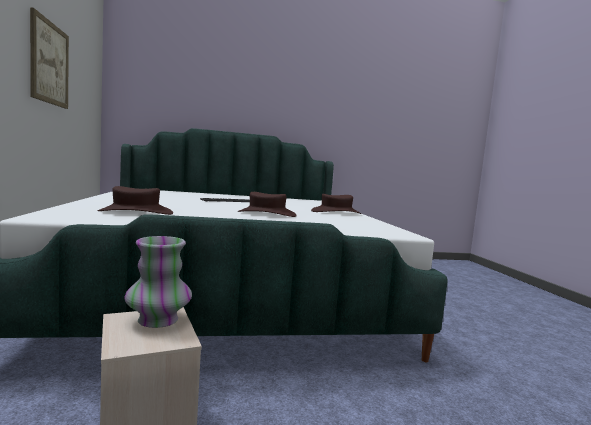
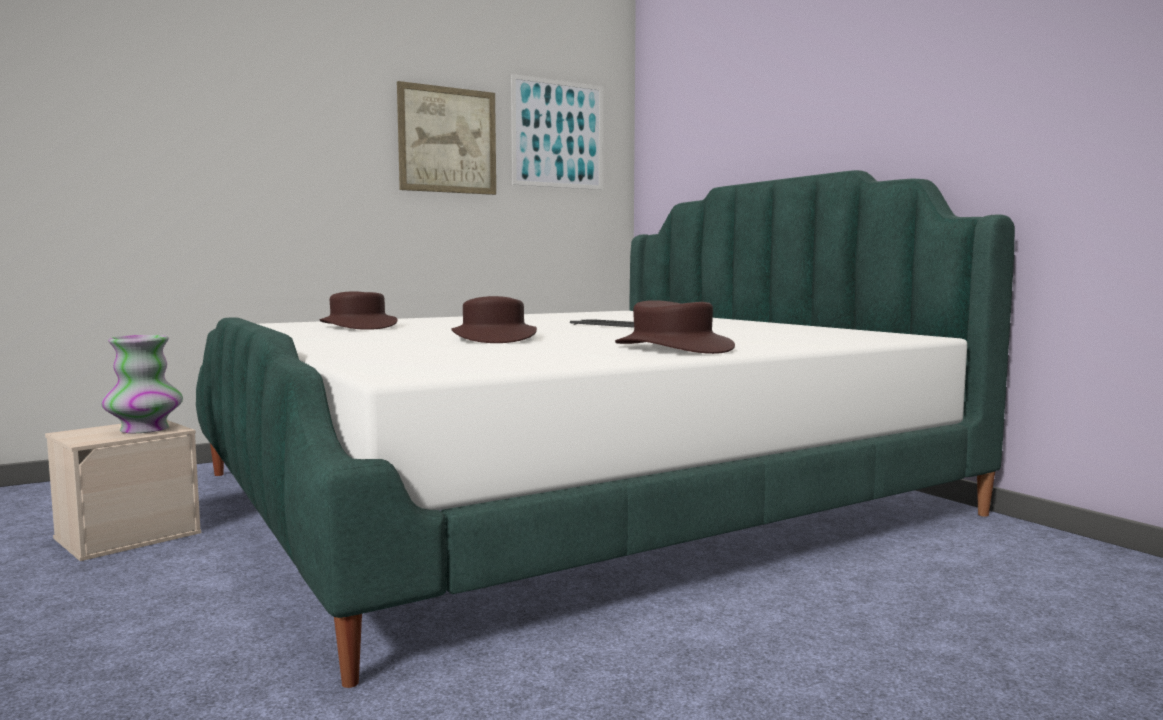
camera: 70 degrees right, 0 degrees up
none -> picture [511,74,603,190]

